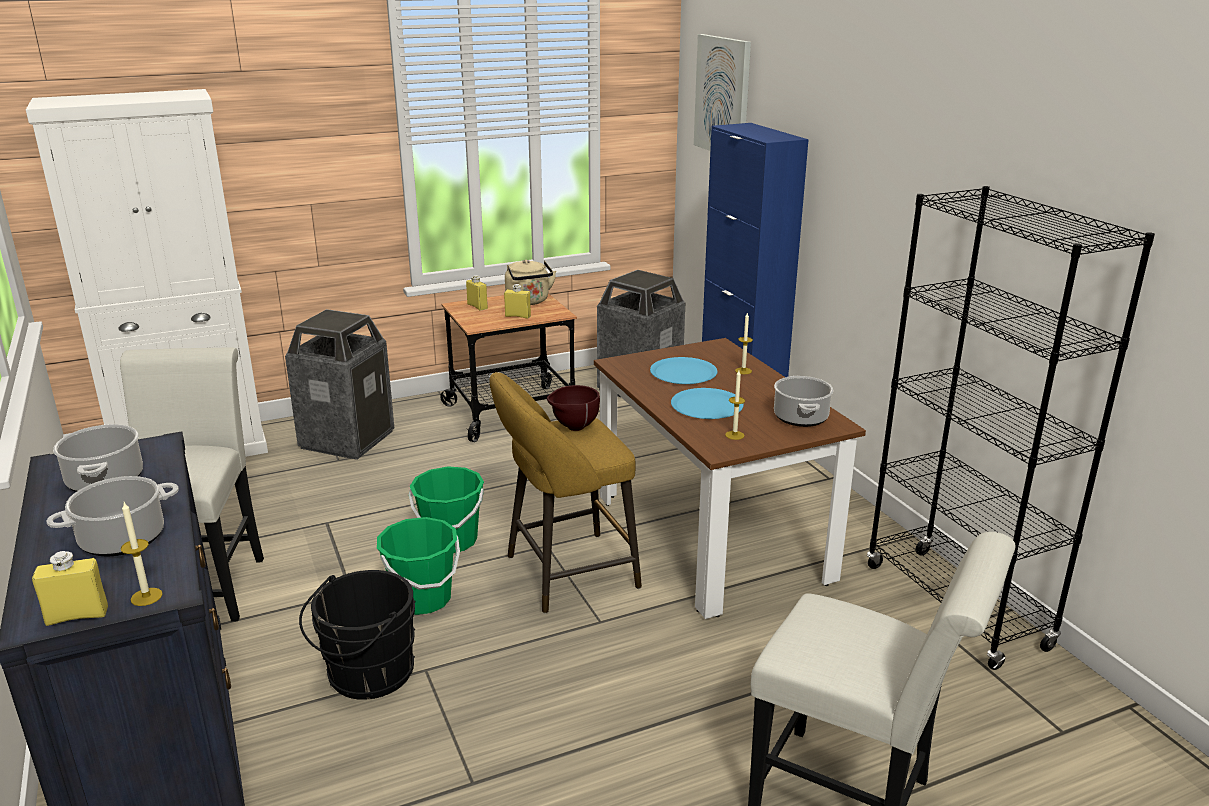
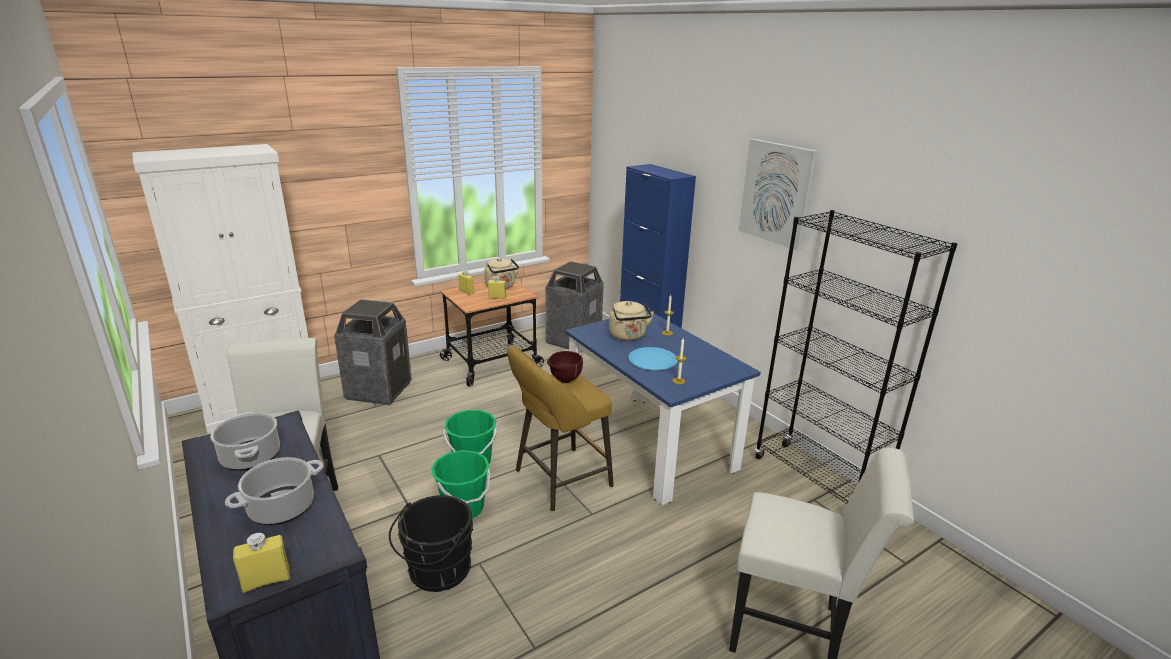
camera: 10 degrees left, 0 degrees up
candle [121,502,163,606] -> none
brown dining table [594,338,866,619] -> blue dining table [565,310,761,505]
blue plate [650,357,718,384] -> beige kettle [609,301,654,341]
picture [694,34,751,151] -> picture moved to [738,139,818,251]
cooking pot [774,376,833,427] -> none

